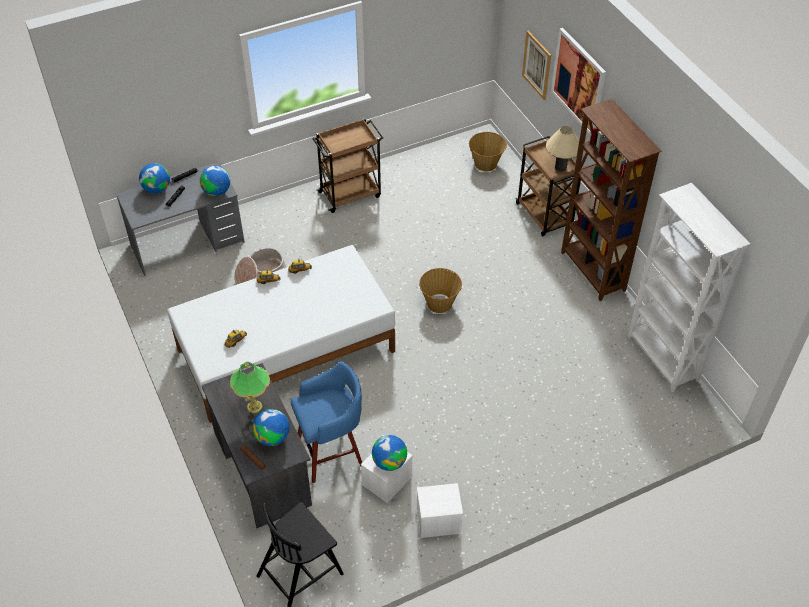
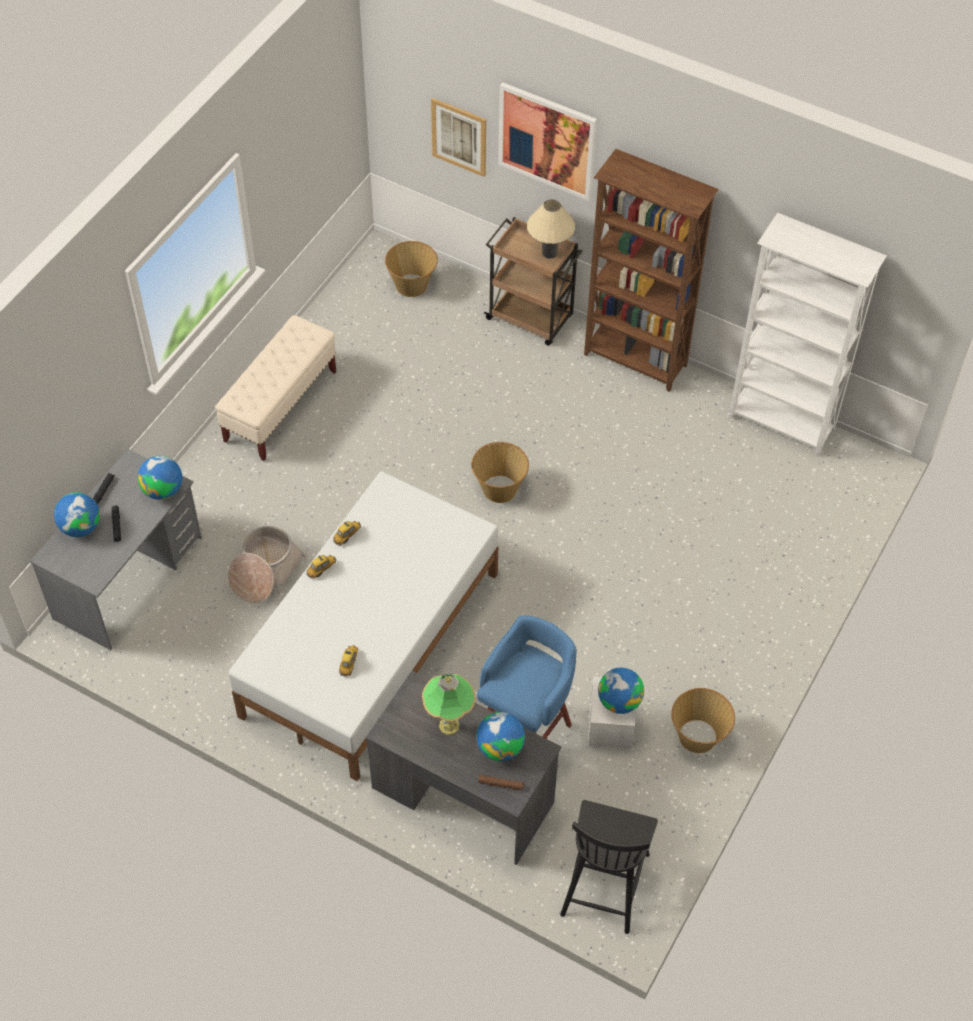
camera: 35 degrees left, 5 degrees up
brown cart [312,119,383,213] -> beige bench [215,315,336,461]
white storage box [416,483,463,538] -> basket [671,688,735,753]

